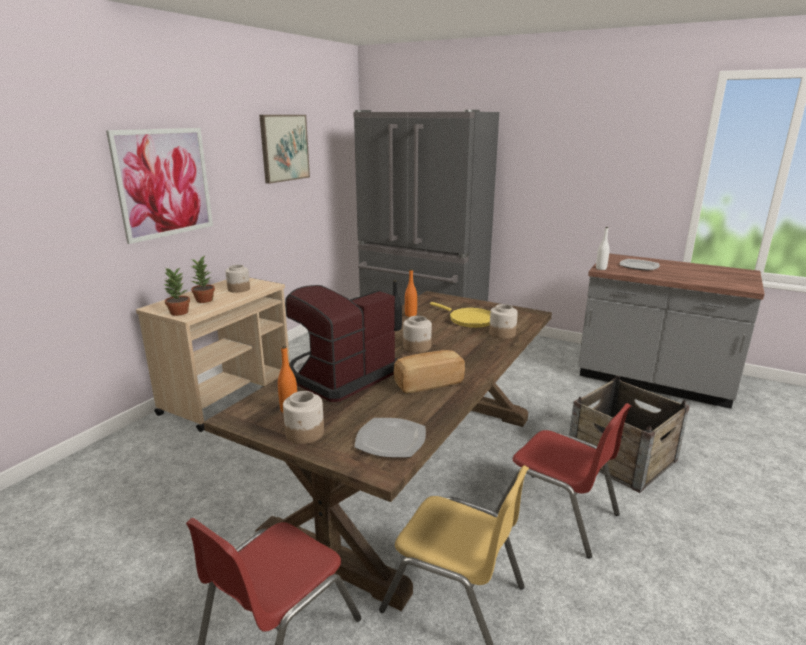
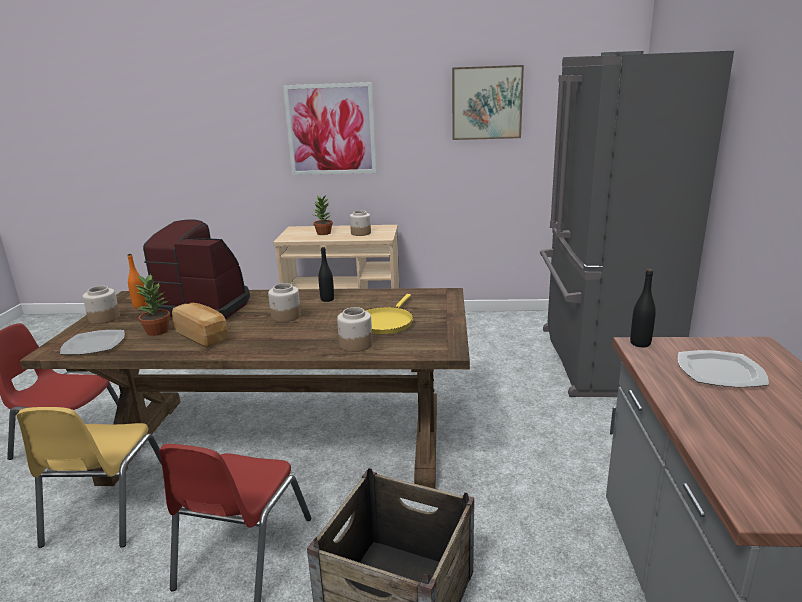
camera: 65 degrees right, 0 degrees up
potted plant [163,267,190,316] -> potted plant moved to [136,274,171,336]
orange bottle [405,269,417,317] -> none
white bottle [596,227,610,270] -> black bottle [630,269,656,347]

